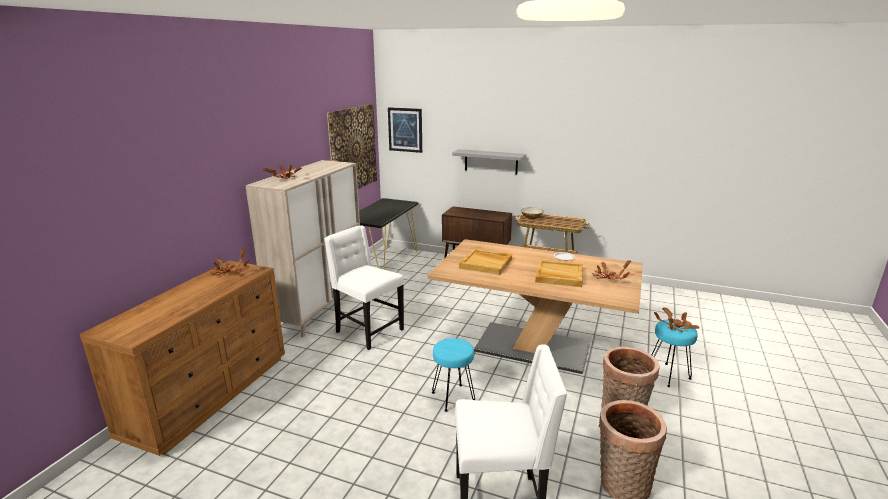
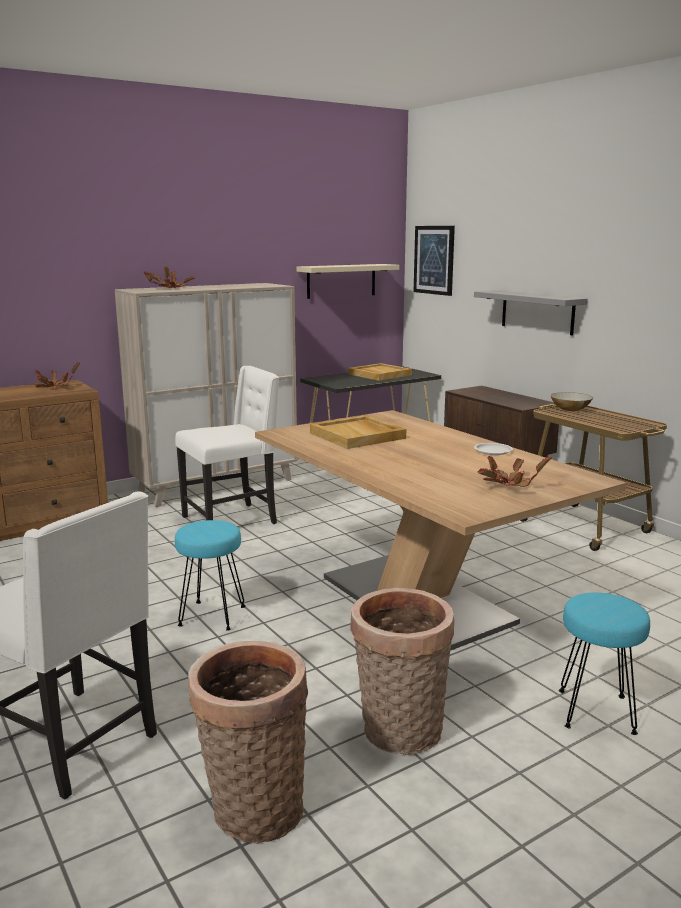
camera: 35 degrees right, 5 degrees down
white chair [324,225,404,350] -> white chair turned 75 degrees clockwise [175,366,279,524]
picture [327,104,377,189] -> beige shelf [297,264,400,299]
beige tray [535,260,583,287] -> beige tray moved to [348,363,412,381]
potted plant [654,308,700,332] -> none

